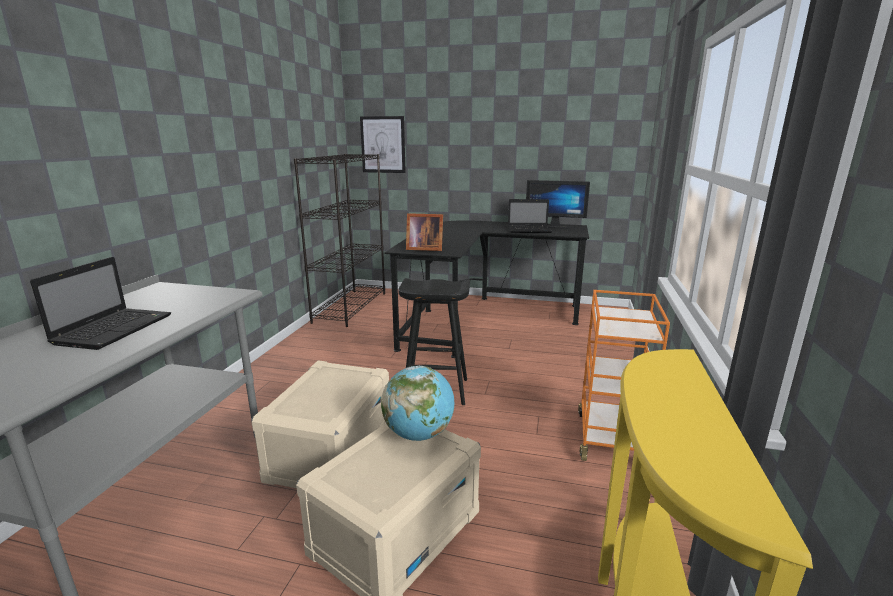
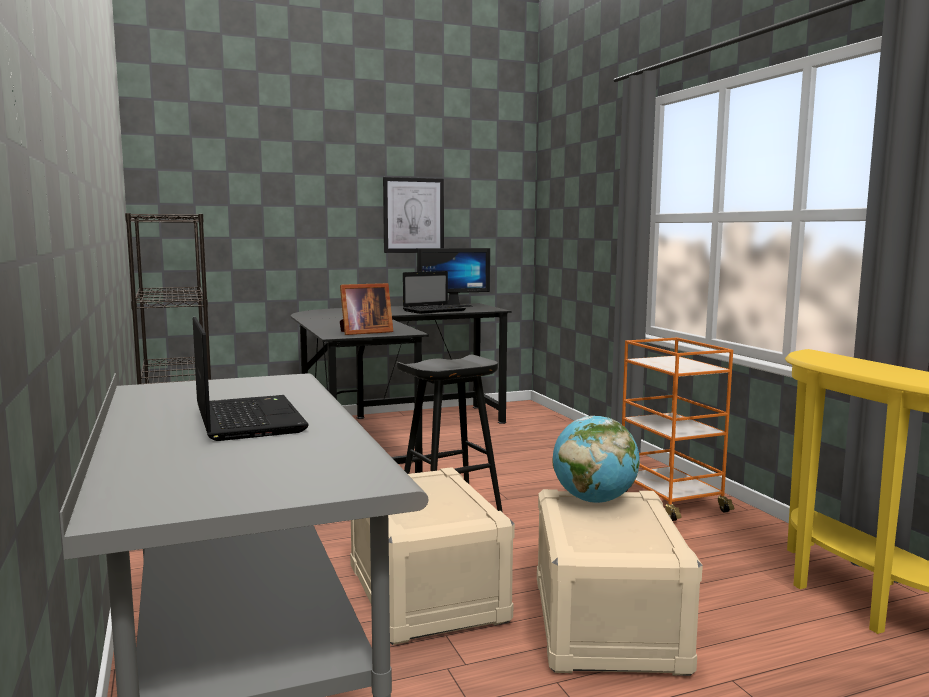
camera: 35 degrees left, 10 degrees down
picture [360,116,406,173] -> picture moved to [383,177,444,253]

